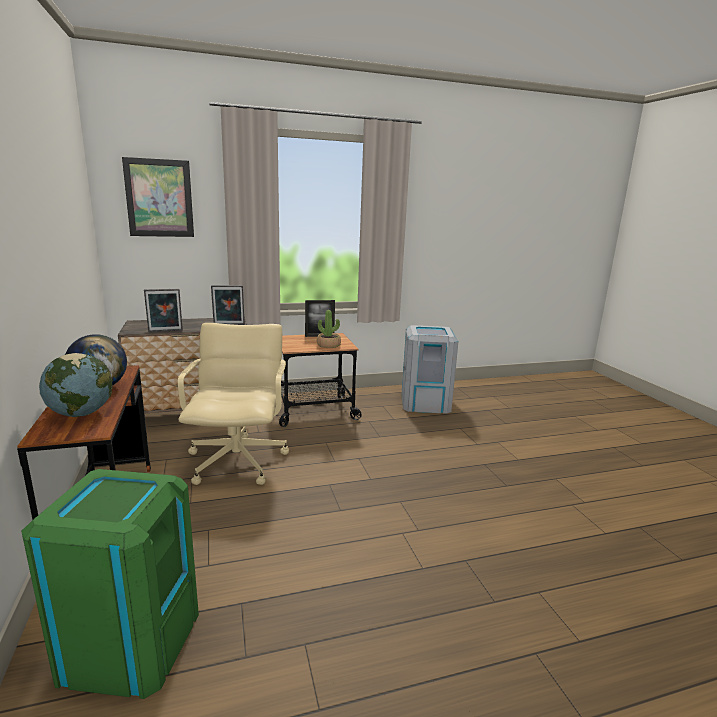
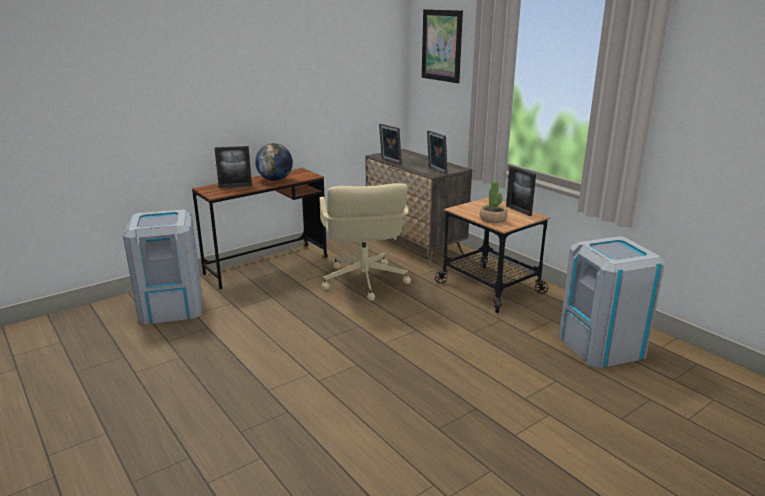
camera: 70 degrees right, 5 degrees up
green trash can [21,469,199,699] -> grey trash can [123,209,202,325]
globe [39,353,113,417] -> picture frame [215,146,252,188]
beige office chair [178,323,289,485] -> beige office chair turned 105 degrees clockwise [320,183,411,301]

